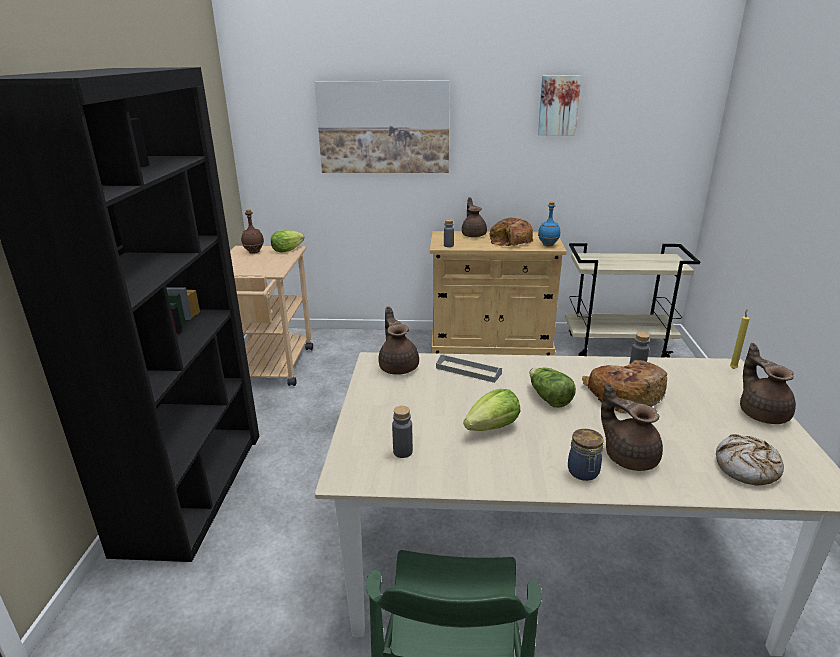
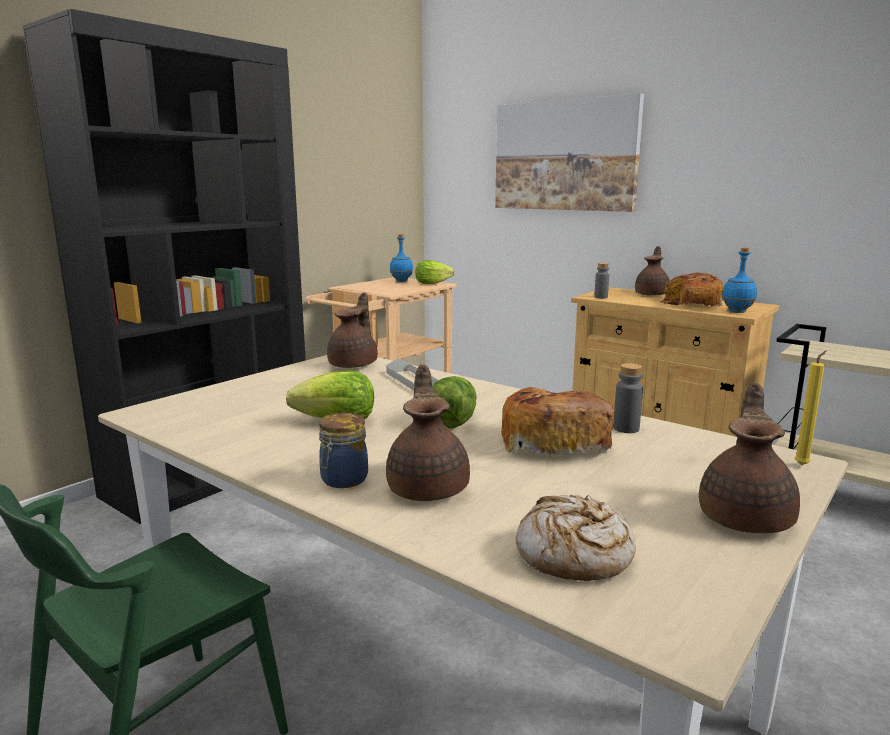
camera: 35 degrees right, 10 degrees down
brown bottle [241,209,264,254] -> blue bottle [390,234,413,282]
grey bottle [392,406,413,458] -> none
picture [538,75,581,136] -> none

